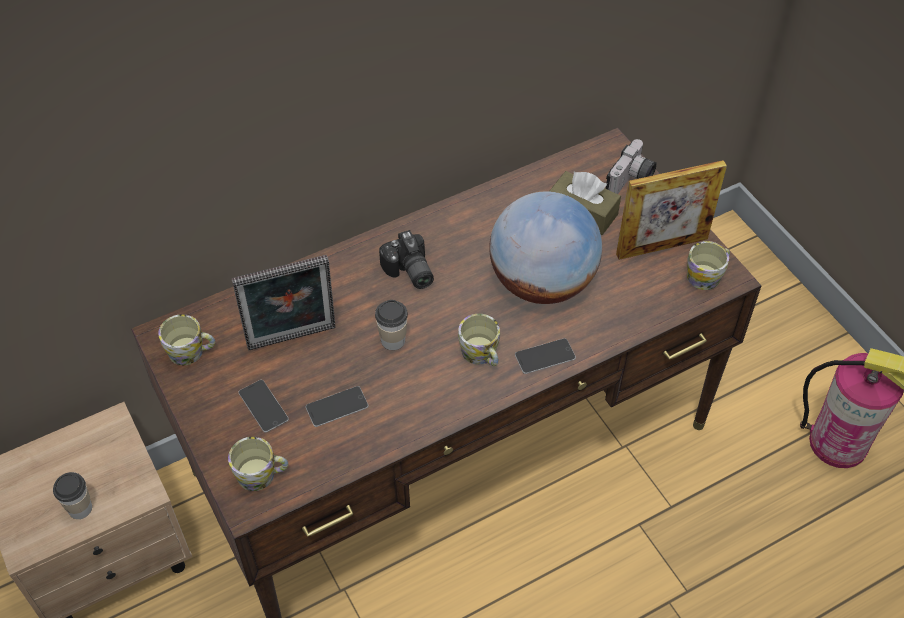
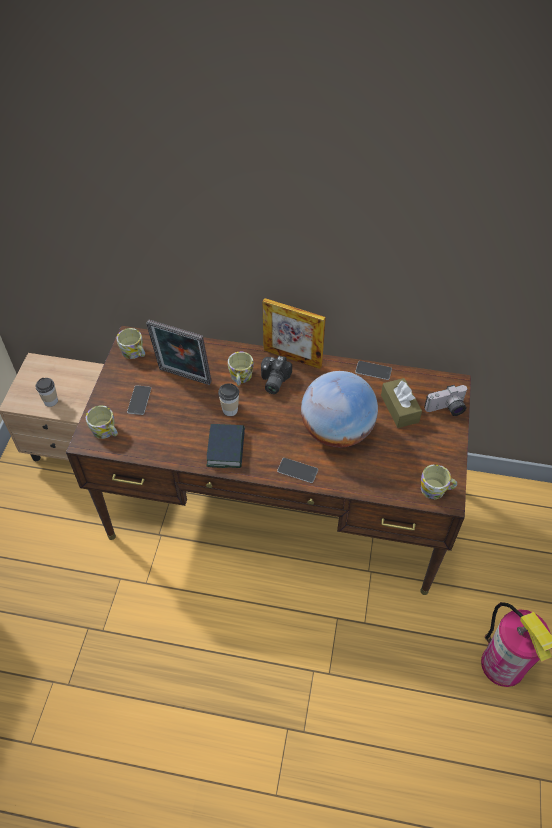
camera: 40 degrees right, 0 degrees up
phone [306,386,369,427] -> phone moved to [355,361,392,380]
mug [458,314,500,366] -> mug moved to [228,352,254,386]
picture frame [616,160,727,260] -> picture frame moved to [263,298,326,369]
none -> book [206,424,245,468]

